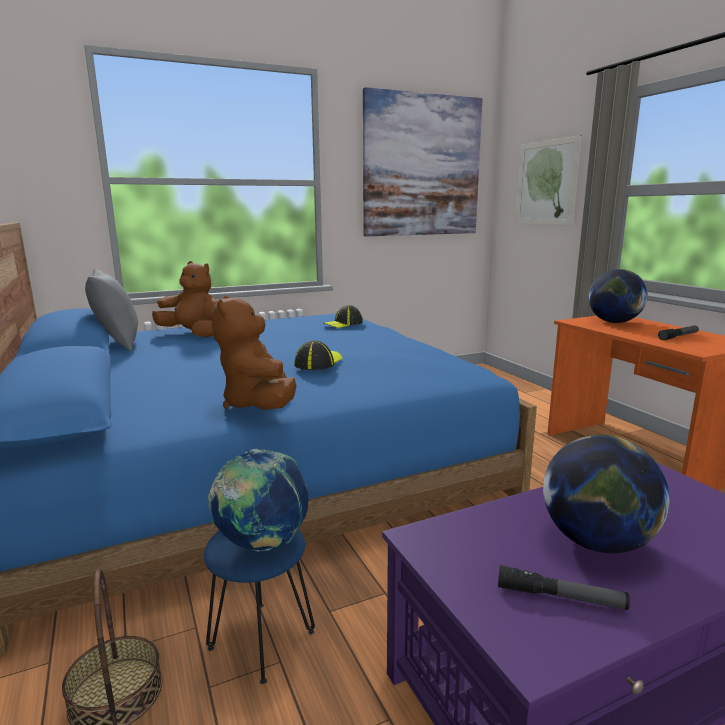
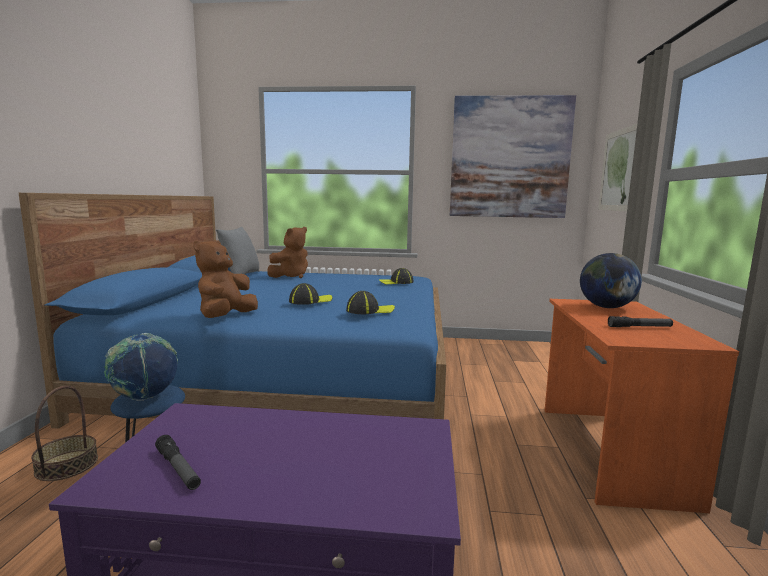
camera: 30 degrees right, 5 degrees down
brown plush toy [152,261,218,337] -> brown plush toy turned 75 degrees clockwise [267,227,308,278]
globe [543,435,670,553] -> none
none -> cap [346,291,395,315]

